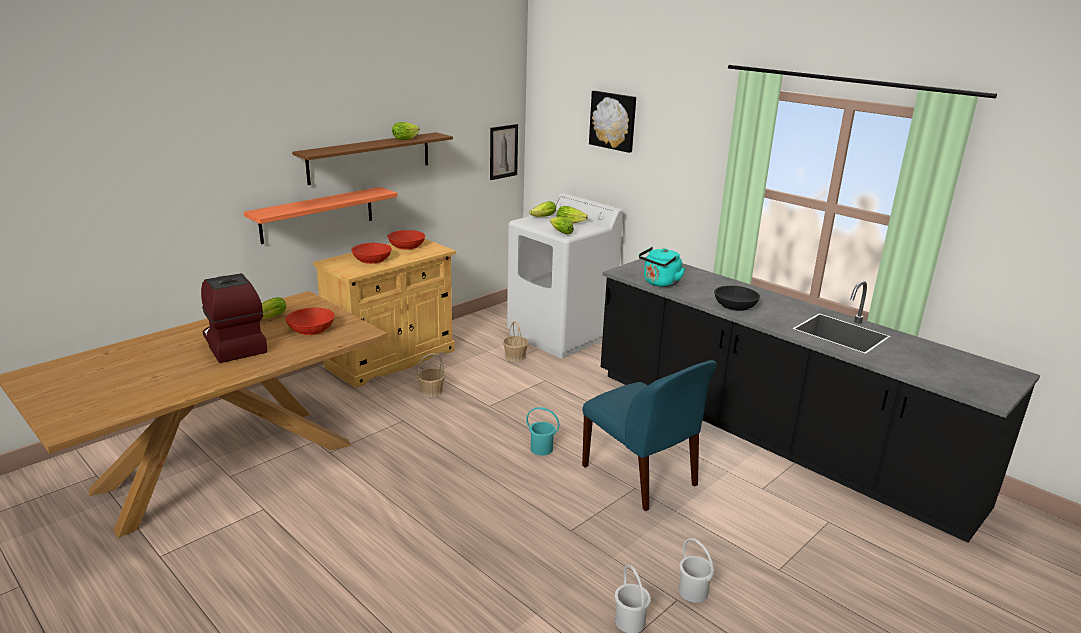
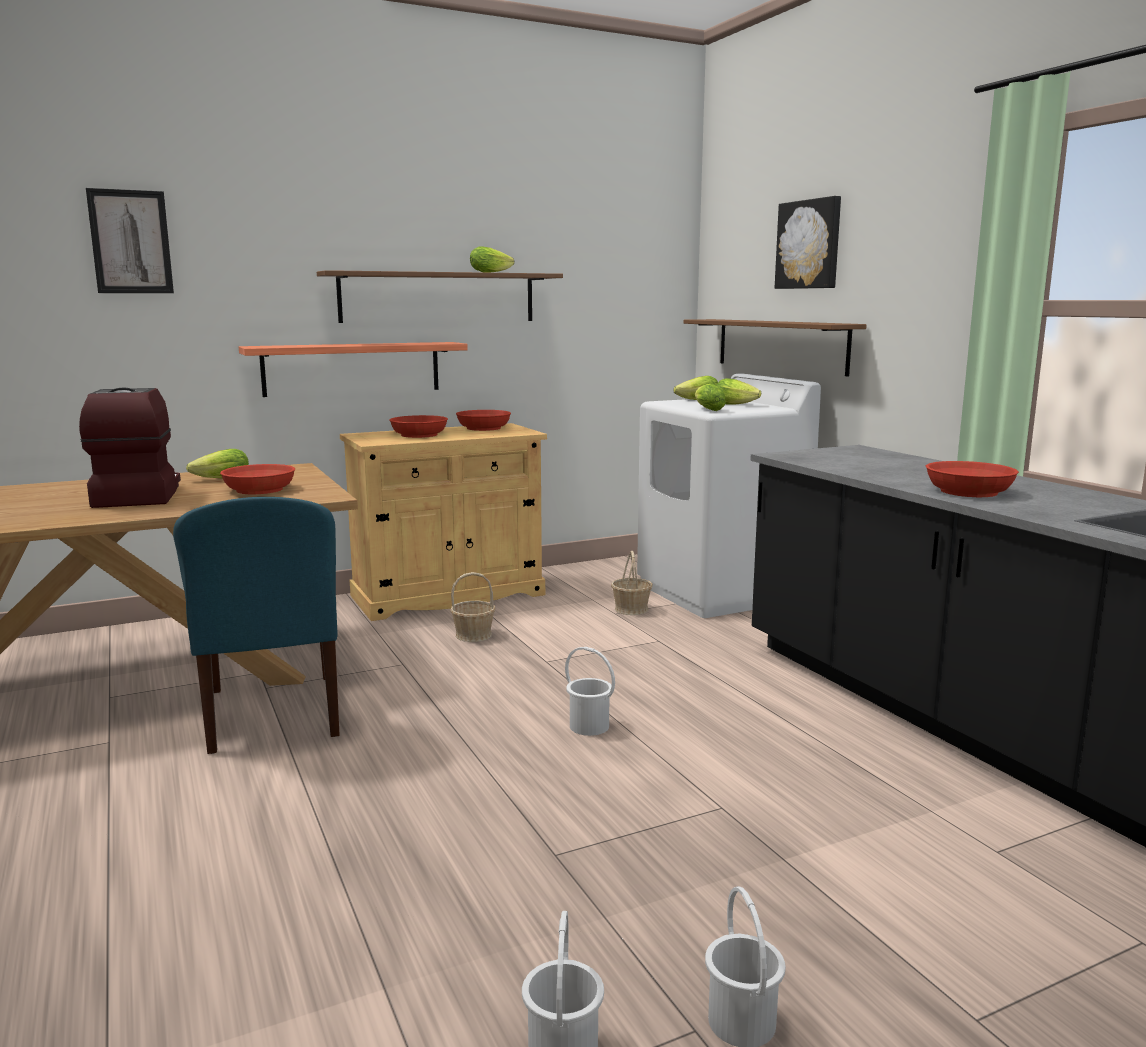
camera: 20 degrees right, 10 degrees down
picture [490,124,518,180] -> picture moved to [86,188,174,293]
turquoise bucket [526,407,559,456] -> white bucket [565,647,615,736]
blue chair [582,360,717,511] -> blue chair moved to [173,497,340,754]
turquoise kettle [639,247,685,287] -> none
black bowl [714,286,760,311] -> red bowl [926,461,1019,497]
none -> brown shelf [684,319,867,377]

